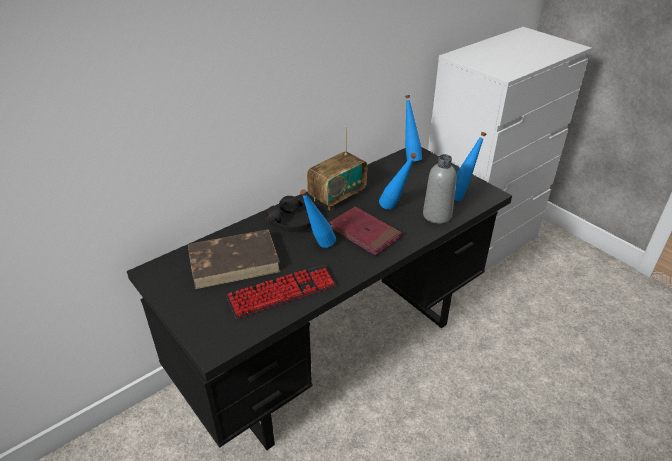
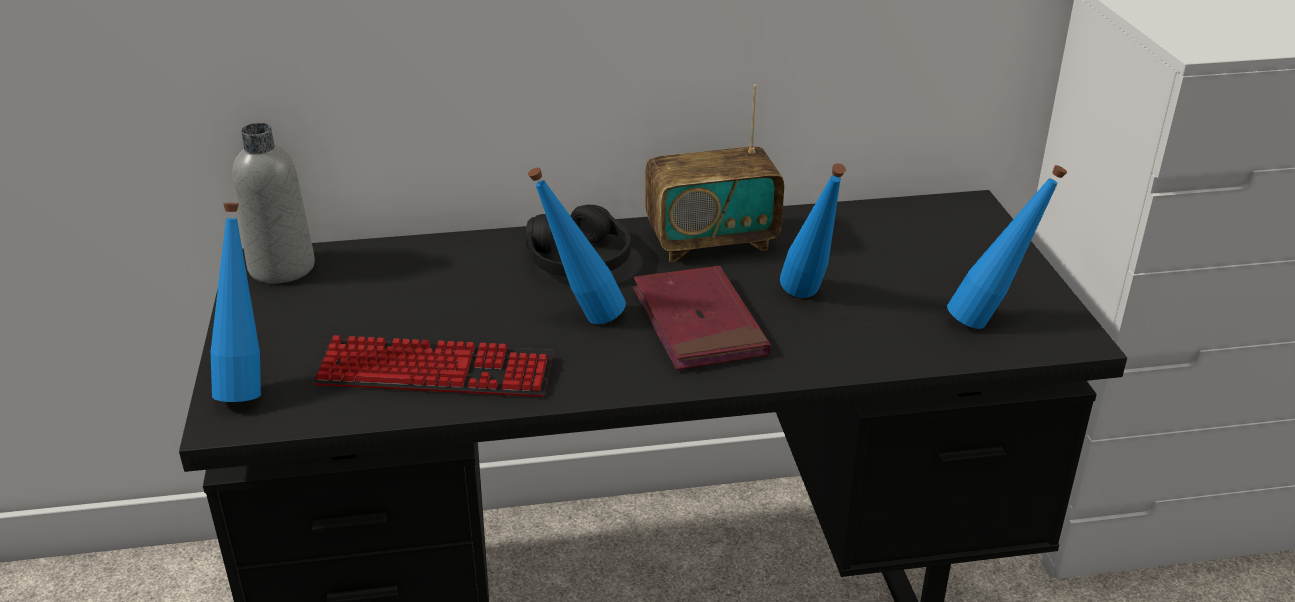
camera: 30 degrees right, 5 degrees down
brown book [188,230,280,289] -> none
blue bottle [405,95,422,161] -> blue bottle moved to [211,203,261,402]
grey bottle [423,154,457,224] -> grey bottle moved to [232,123,315,284]

